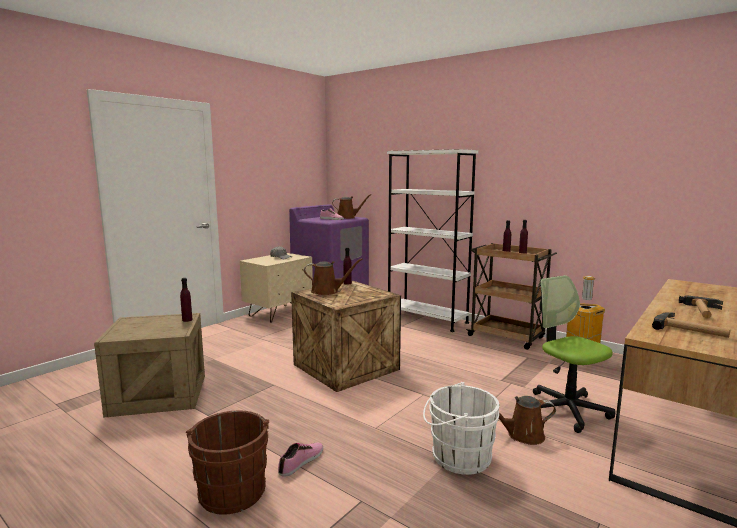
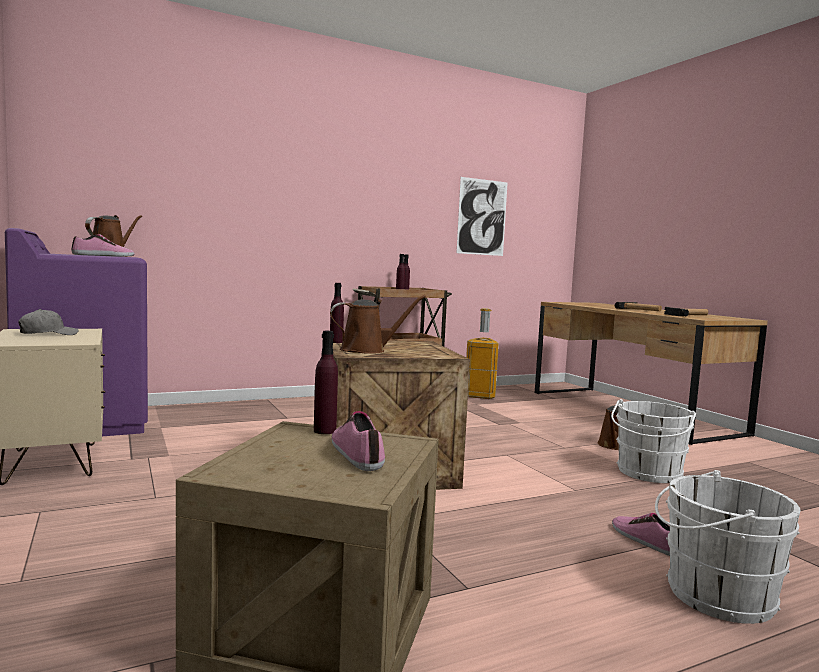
camera: 65 degrees left, 5 degrees down
brown bucket [186,411,269,515] -> white bucket [655,470,800,624]
brown watering can [304,259,363,295] -> brown watering can turned 45 degrees clockwise [330,295,426,354]
white bookcase [387,149,478,332] -> none
office chair [533,275,615,433] -> none
none -> shoe [332,411,385,471]
none -> picture [457,177,508,256]

